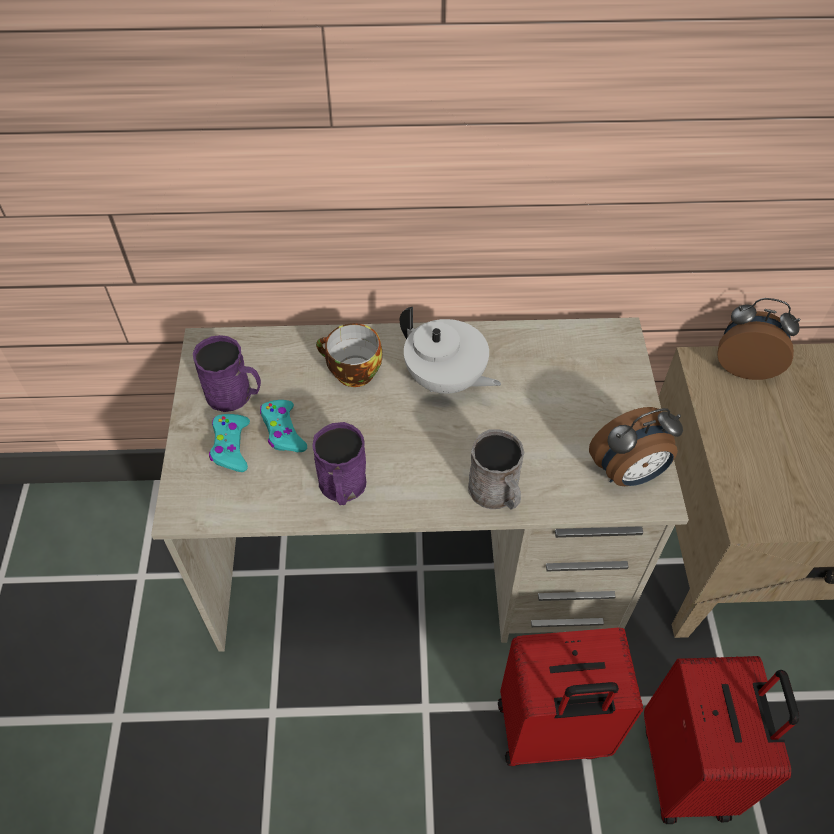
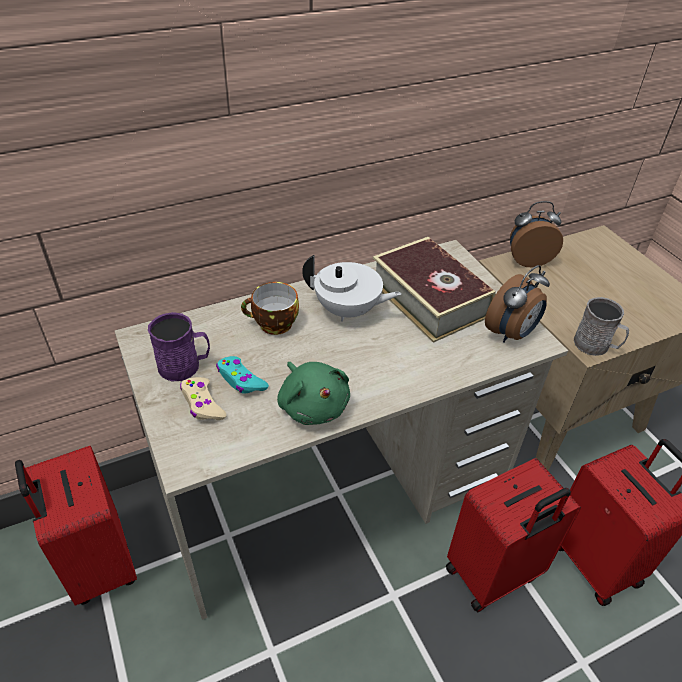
camera: 25 degrees left, 10 degrees down
turquoise game controller [209,414,250,472] -> beige game controller [180,377,226,420]
purple mug [312,422,366,505] -> green plush toy [277,362,350,425]
grey mug [468,429,524,510] -> grey mug moved to [574,297,629,356]
none -> red suitcase [15,446,137,606]
none -> book [373,237,496,343]

